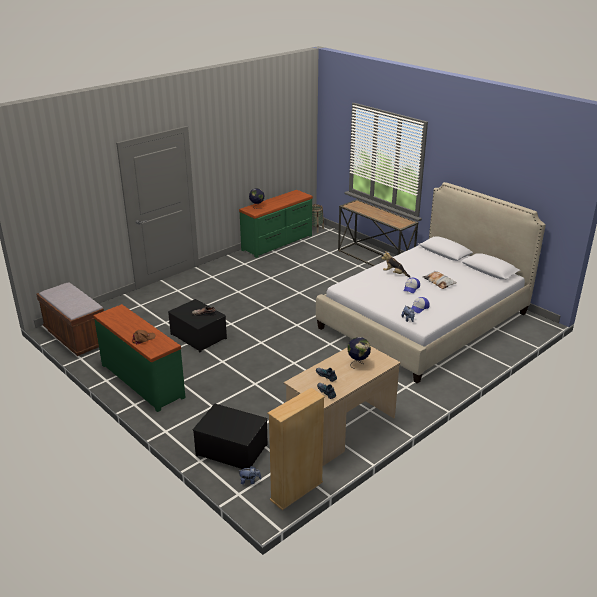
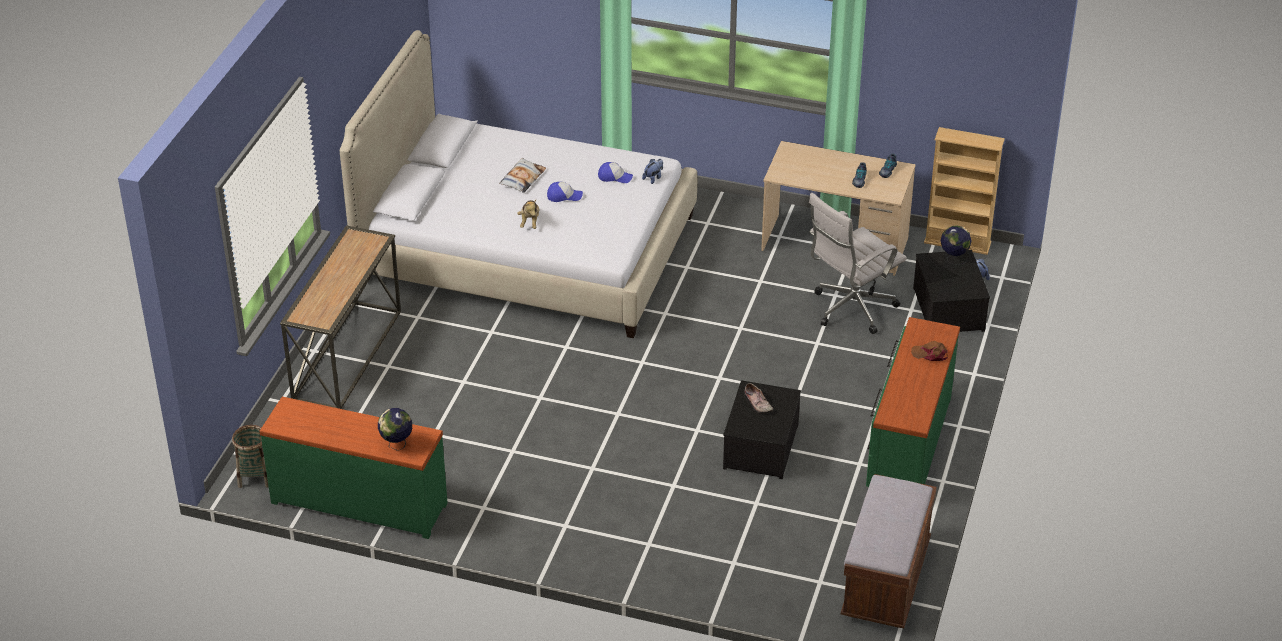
camera: 120 degrees left, 10 degrees up
globe [347,337,371,369] -> globe moved to [941,225,971,265]
none -> white office chair [809,193,907,334]

